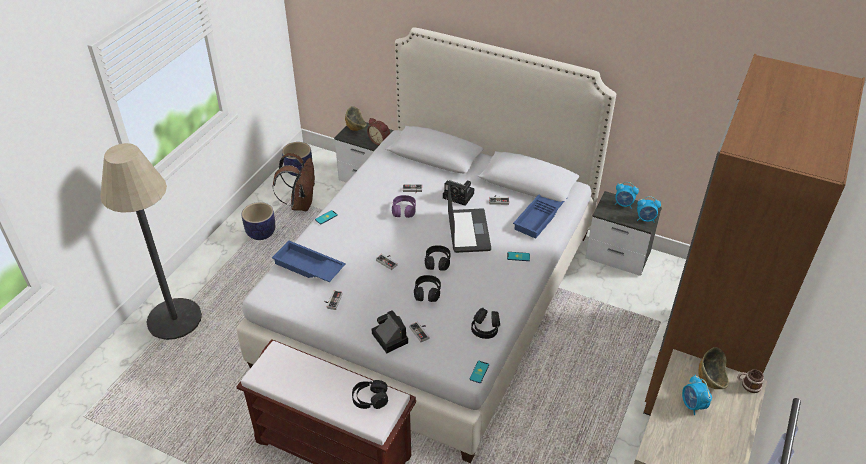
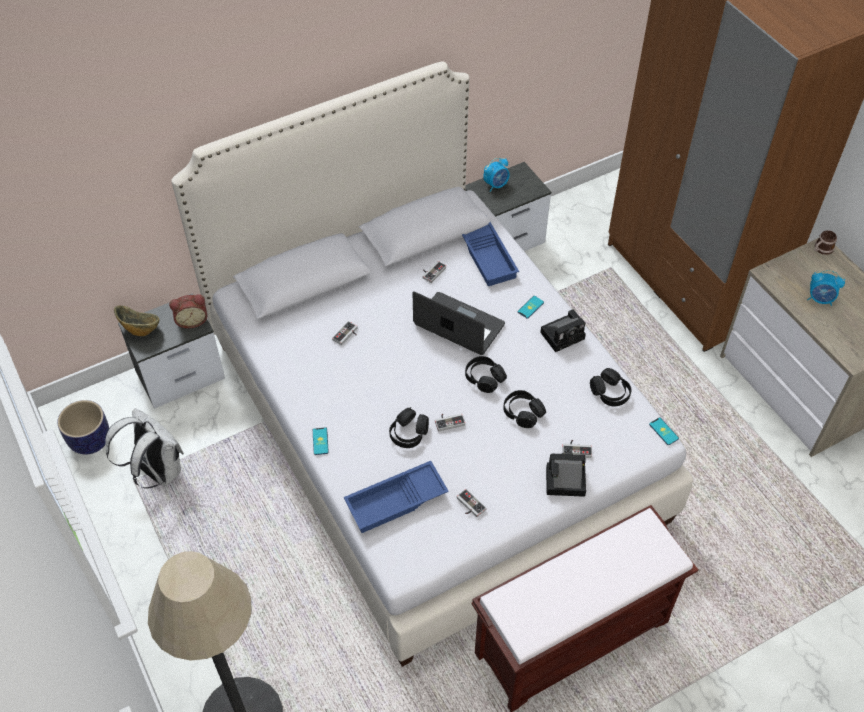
camera: 55 degrees left, 10 degrees up
planter [241,202,275,240] -> none
brown backpack [273,153,315,211] -> white backpack [105,408,184,489]
black headphones [352,380,388,409] -> black headphones moved to [389,407,429,448]
purple headphones [392,195,416,218] -> none
camera [443,180,474,206] -> camera moved to [540,309,586,352]
alarm clock [637,196,661,222] -> none
bowl [698,347,729,389] -> none

